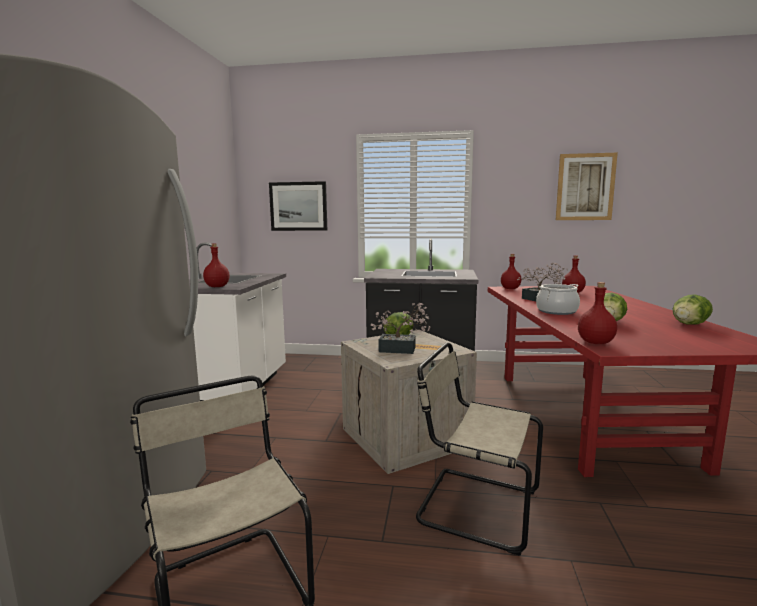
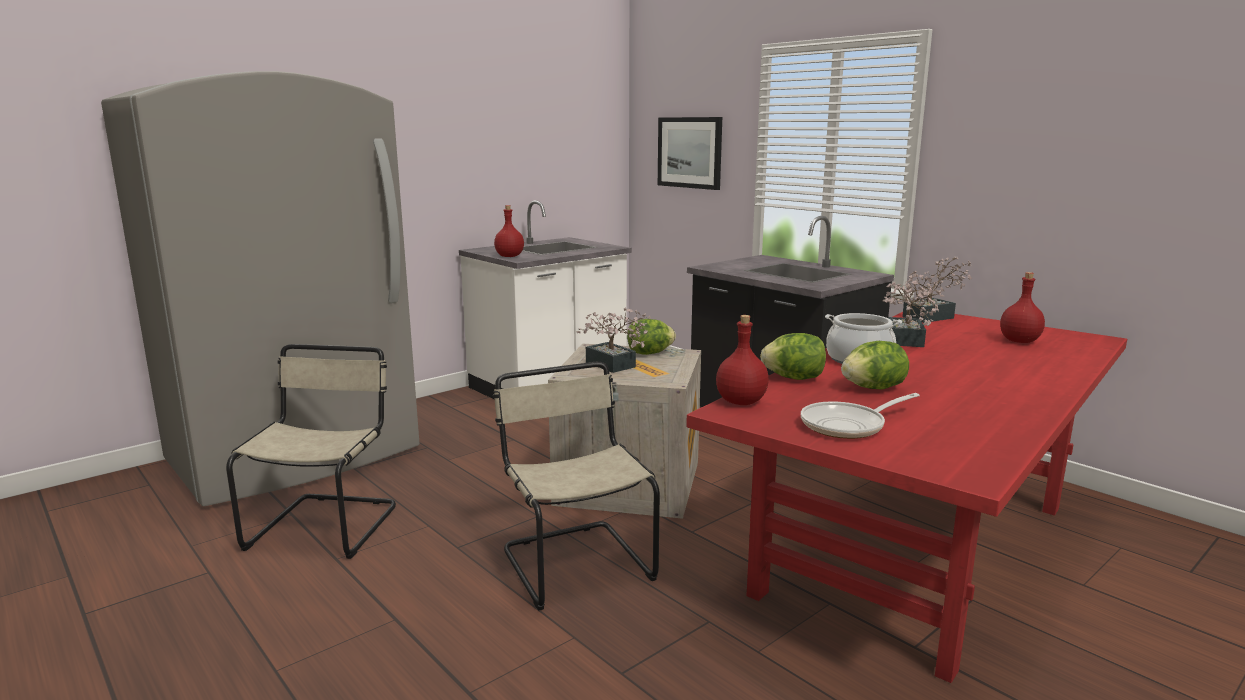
camera: 40 degrees right, 5 degrees up
red bottle [501,254,521,289] -> potted plant [902,257,972,323]
picture [556,153,618,220] -> none
lettuce [673,294,713,325] -> lettuce moved to [760,333,826,380]
none -> frying pan [801,393,920,439]

